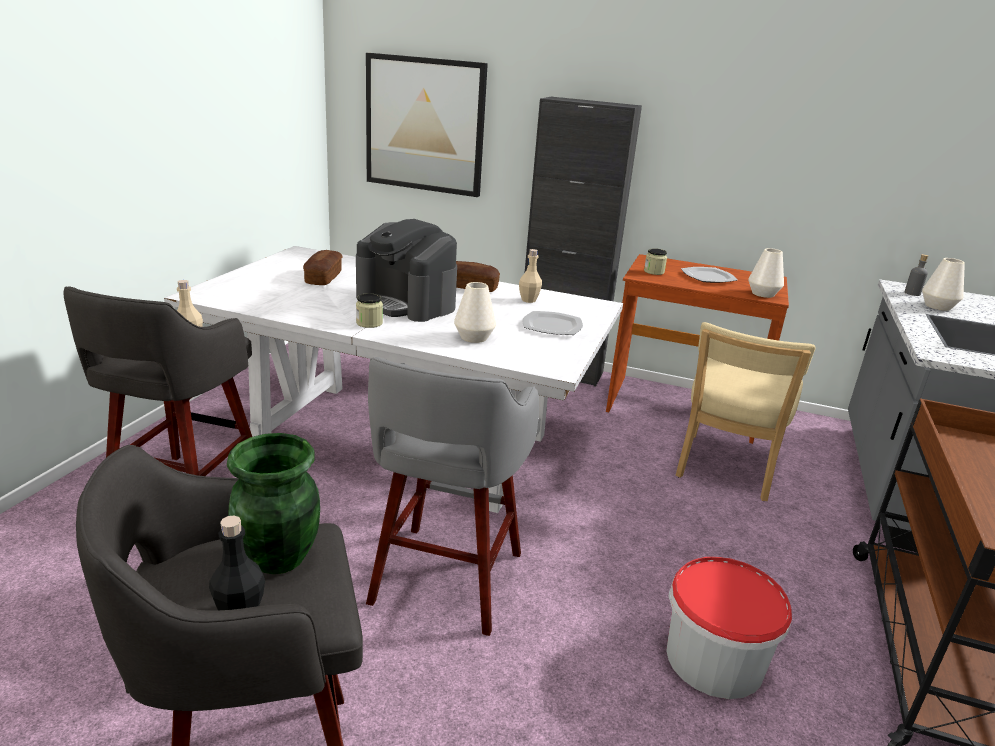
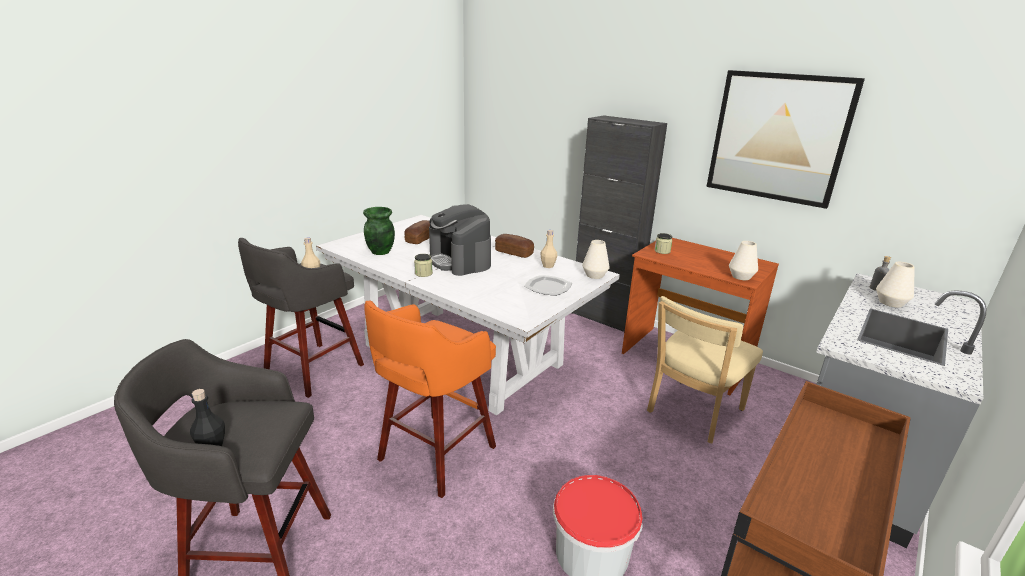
camera: 20 degrees right, 0 degrees up
green vase [227,433,320,574] -> green vase moved to [363,207,395,255]
picture [366,53,488,197] -> picture moved to [706,70,865,209]
grey stool [366,357,539,636] -> orange stool [364,301,496,498]
white vase [454,282,496,343] -> white vase moved to [582,240,610,279]
plate [681,267,737,283] -> none

